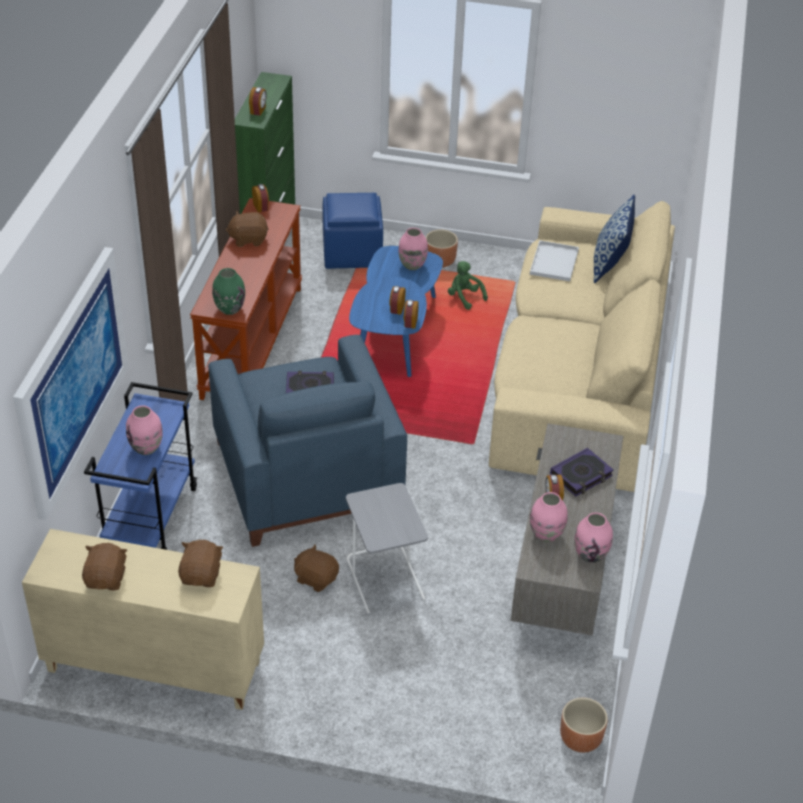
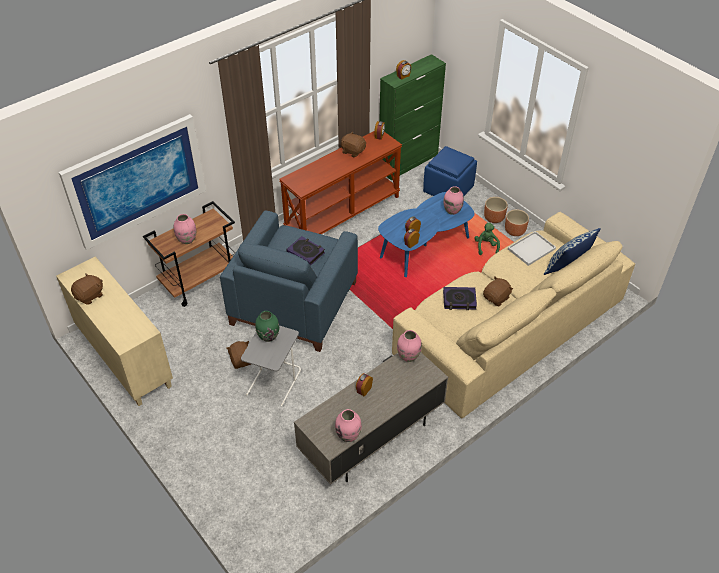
camera: 40 degrees right, 5 degrees up
blue cart [84,382,197,550] -> brown cart [143,201,235,307]
brown plush toy [178,540,223,587] -> brown plush toy moved to [483,276,513,306]
green vase [212,268,245,315] -> green vase moved to [255,311,279,342]
pink vase [530,492,568,542] -> pink vase moved to [397,330,422,362]
book [550,448,614,497] -> book moved to [443,287,477,310]
brown planter [560,698,608,753] -> brown planter moved to [505,209,529,236]

